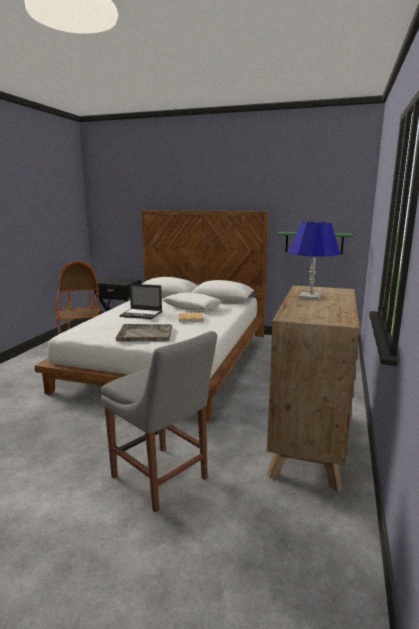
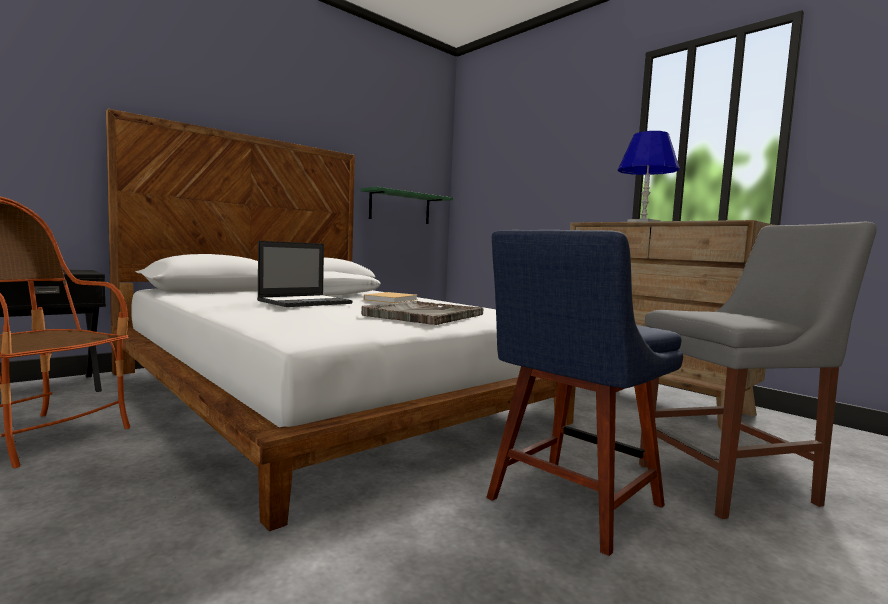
camera: 60 degrees left, 10 degrees down
none -> blue chair [486,230,683,556]

